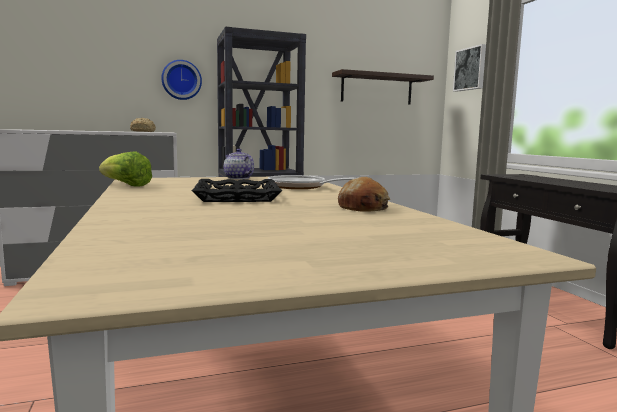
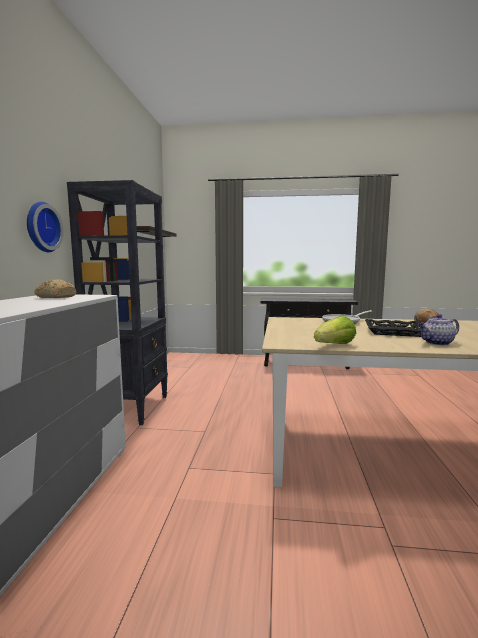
camera: 65 degrees left, 0 degrees up
teapot [224,149,254,179] -> teapot moved to [418,314,459,345]
picture [453,44,486,92] -> none

